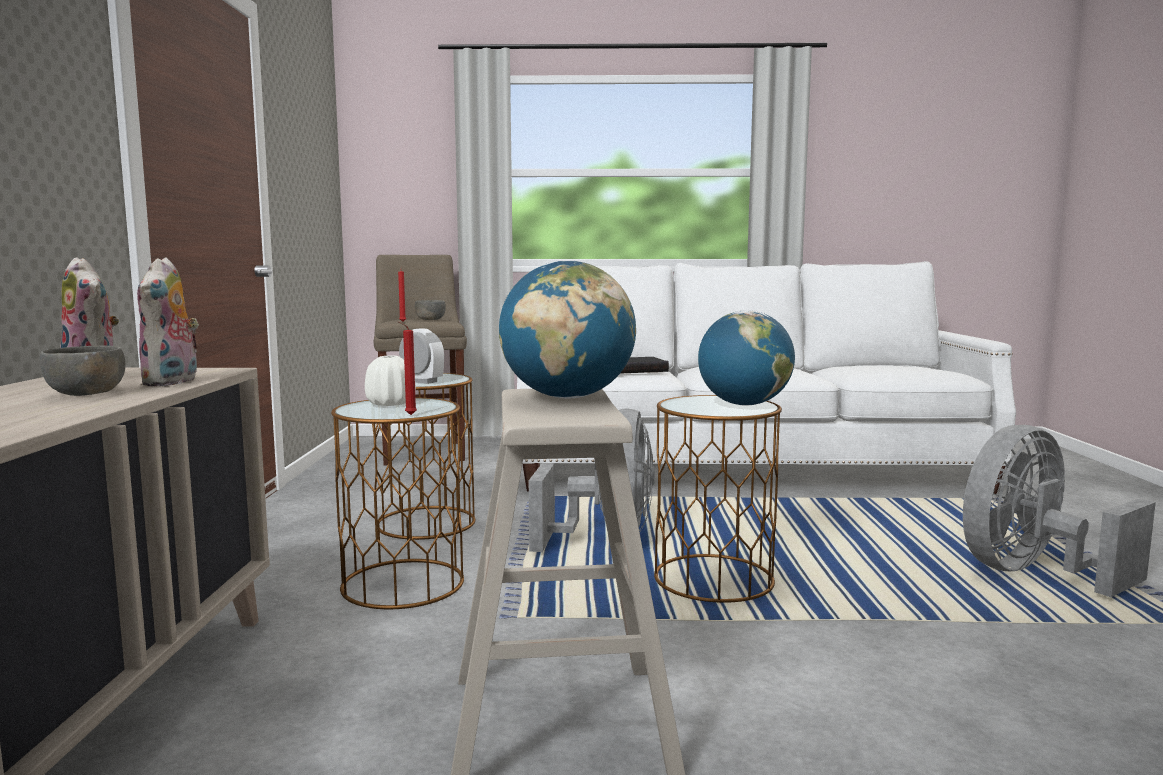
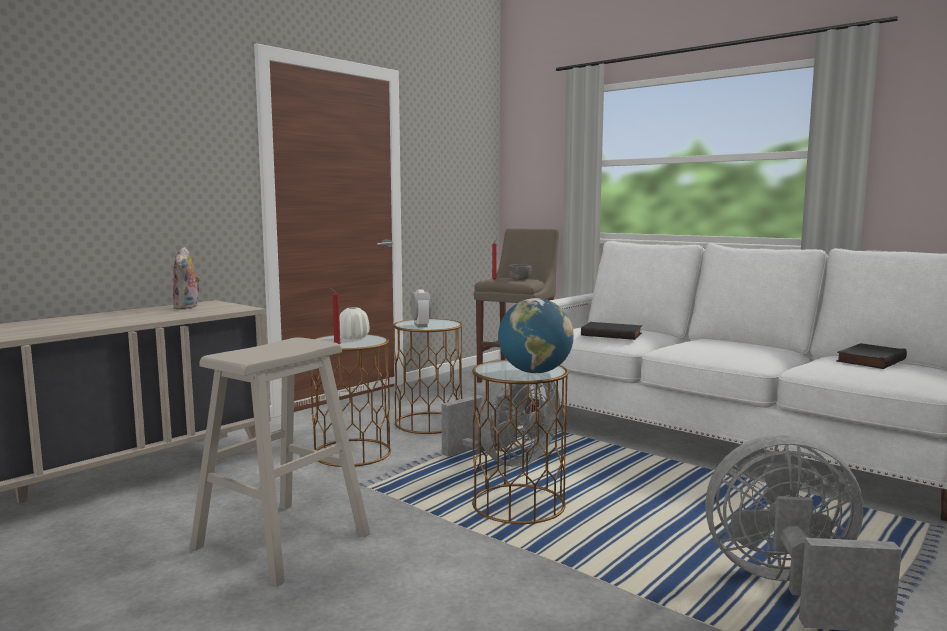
camera: 40 degrees right, 0 degrees up
grey bowl [40,346,126,396] -> none
plush toy [137,257,199,386] -> none
globe [499,260,636,399] -> none
none -> black book [836,343,907,369]

